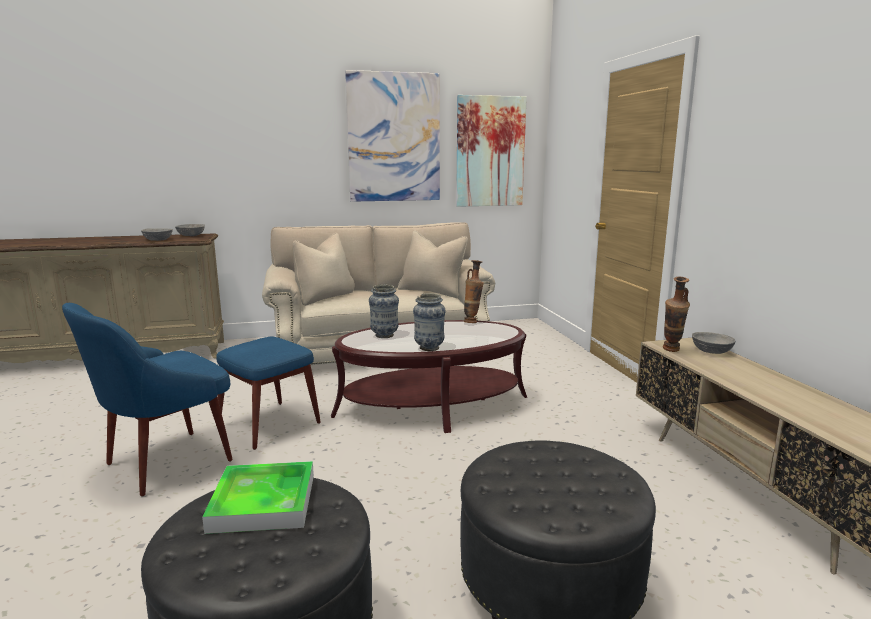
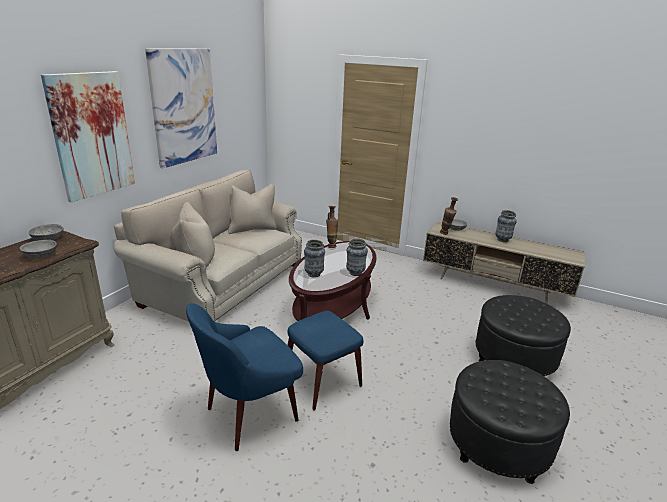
camera: 50 degrees left, 10 degrees up
blue armchair [62,303,321,496] -> blue armchair turned 60 degrees clockwise [186,303,364,451]
tray [202,461,314,534] -> none
picture [456,95,527,207] -> picture moved to [41,71,135,202]
none -> vase [495,210,517,242]

